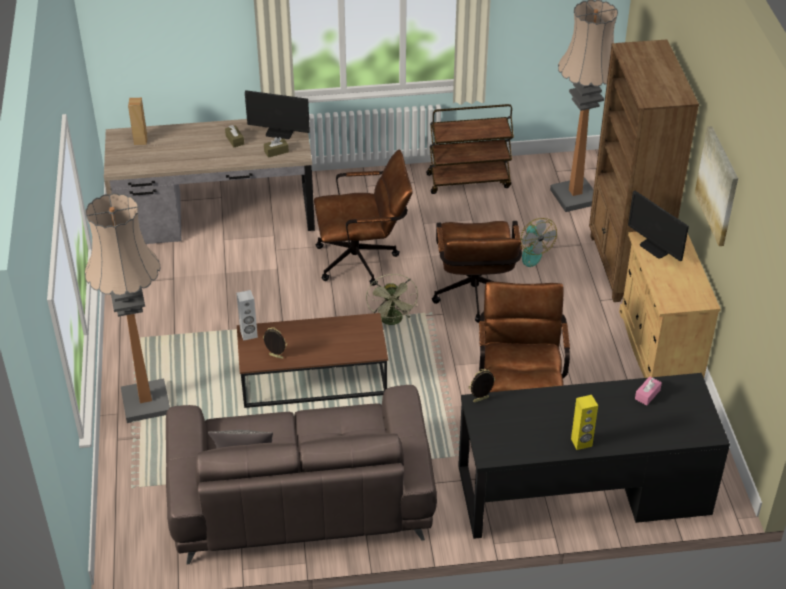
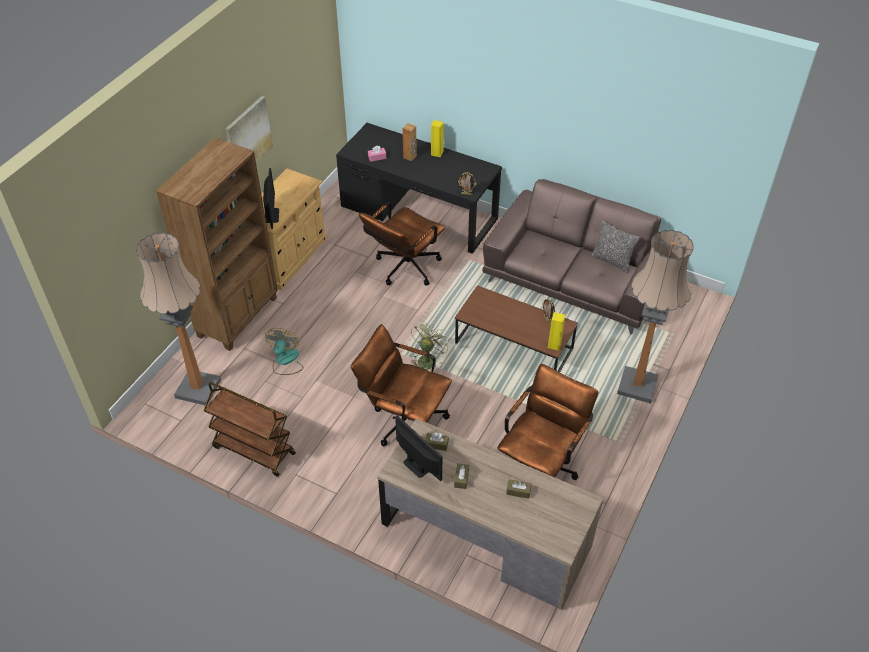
camera: 145 degrees left, 5 degrees up
brown speaker [128,98,148,145] -> brown speaker moved to [402,123,417,161]
white speaker [236,290,258,341] -> yellow speaker [548,312,565,351]
brown office chair [432,221,522,323] -> brown office chair moved to [498,364,598,480]
none -> brown tissue box [506,479,531,499]

